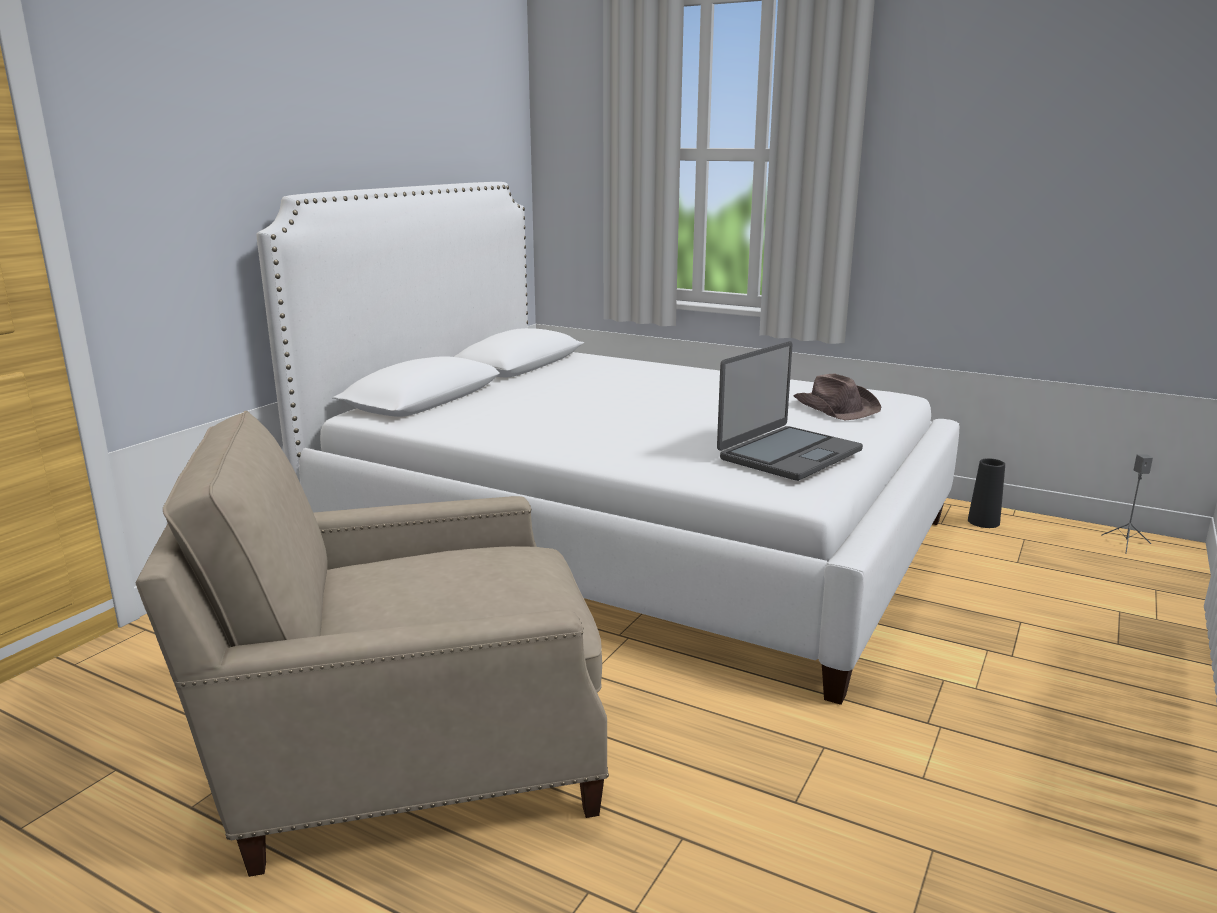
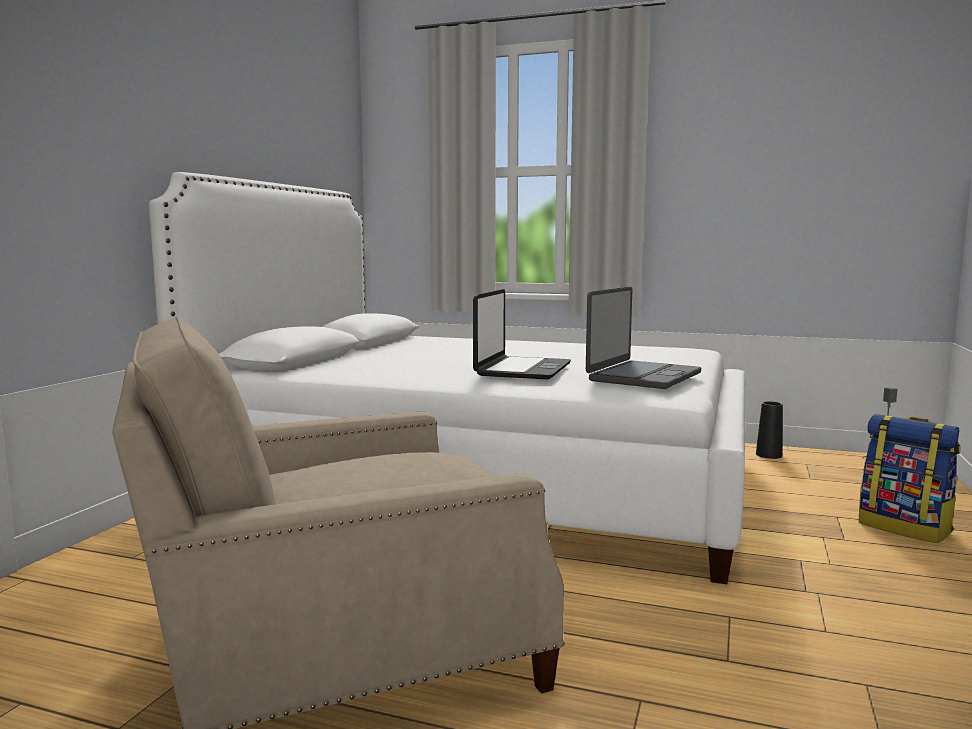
camera: 10 degrees left, 10 degrees down
brown hat [793,373,882,421] -> none
none -> laptop [473,289,571,379]
none -> backpack [859,414,960,543]

